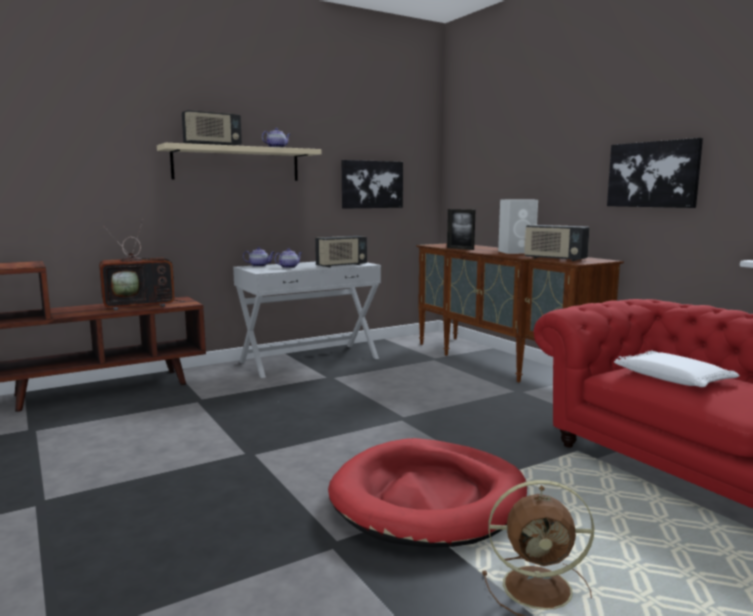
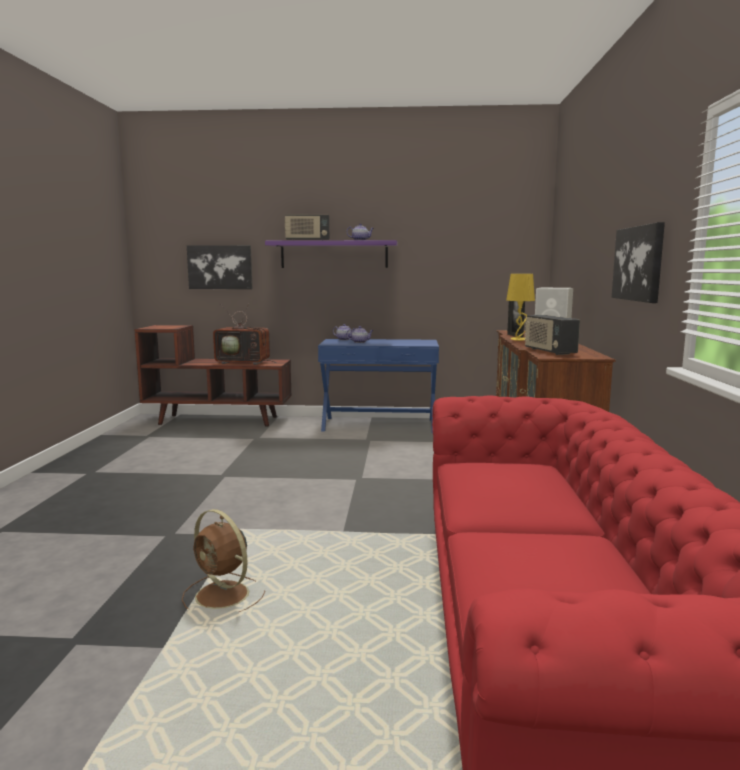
camera: 35 degrees right, 0 degrees up
beige shelf [157,143,322,181] -> purple shelf [265,240,397,268]
white console table [233,262,381,378] -> blue console table [318,339,439,433]
radio [315,236,367,268] -> none
red dog bed [328,438,527,548] -> none
picture [342,160,403,209] -> picture moved to [187,245,252,289]
white pillow [614,350,740,387] -> none
none -> yellow table lamp [506,274,535,341]

